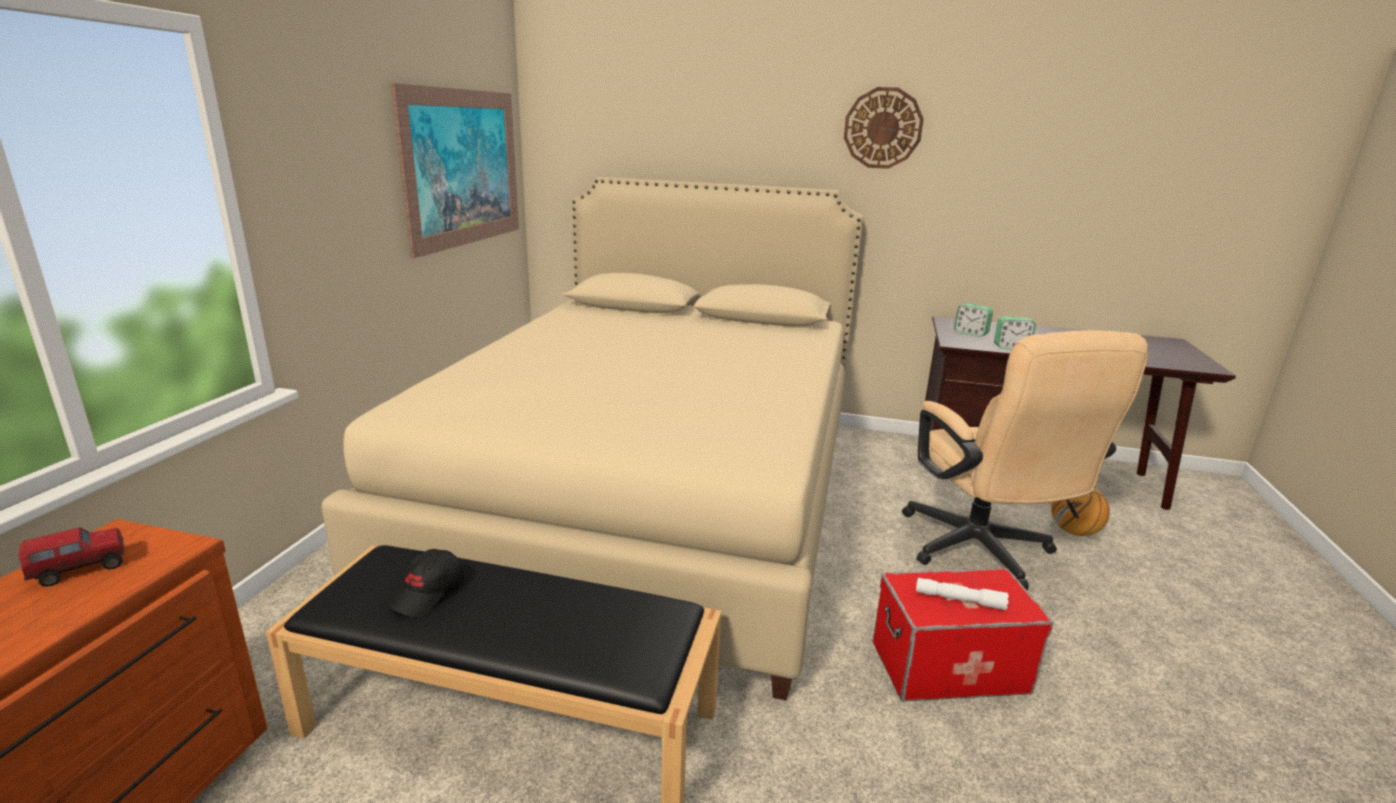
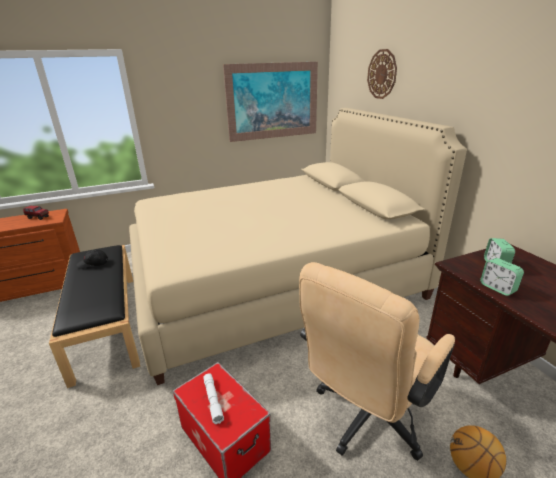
camera: 55 degrees right, 5 degrees up
wall clock [844,87,924,169] -> wall clock moved to [367,49,397,99]

